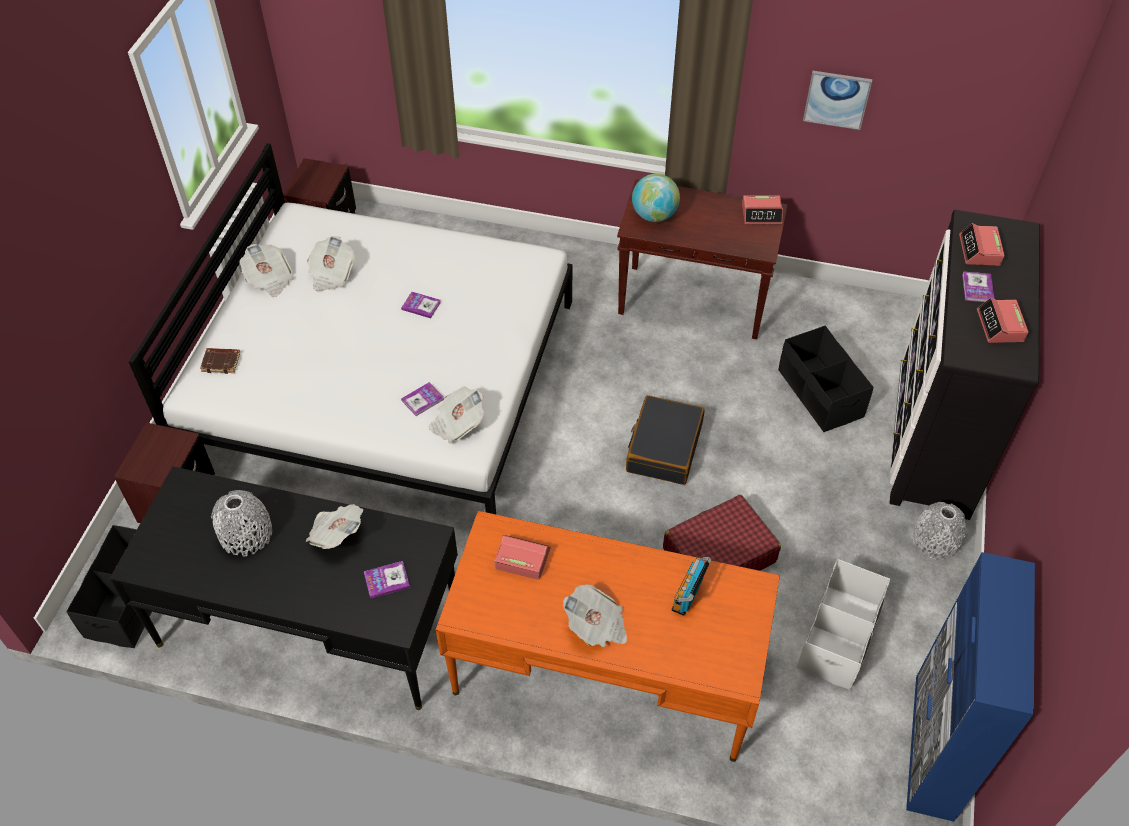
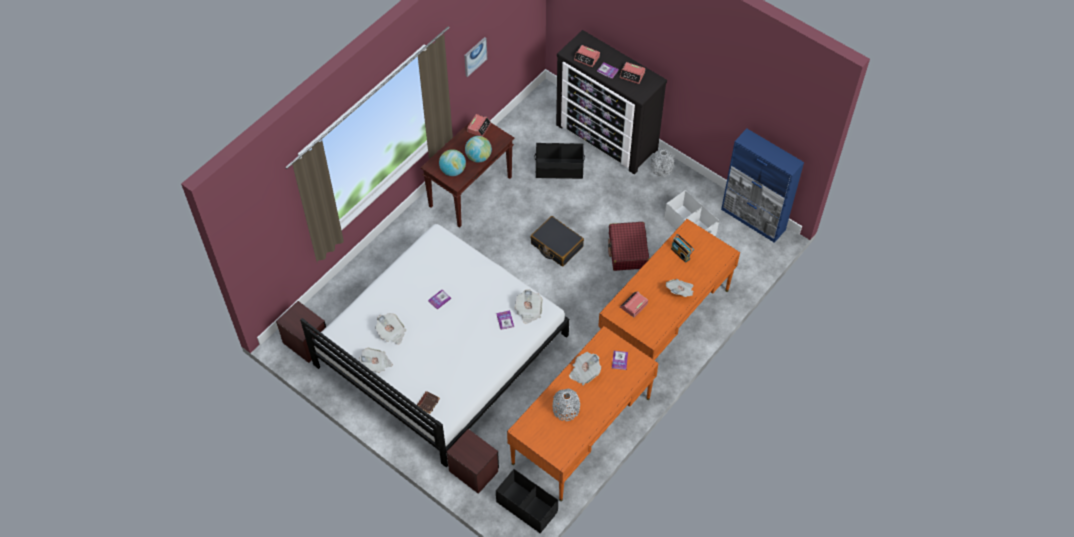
camera: 65 degrees left, 5 degrees up
black desk [109,466,458,710] -> orange desk [507,326,659,501]
none -> globe [465,136,492,163]

